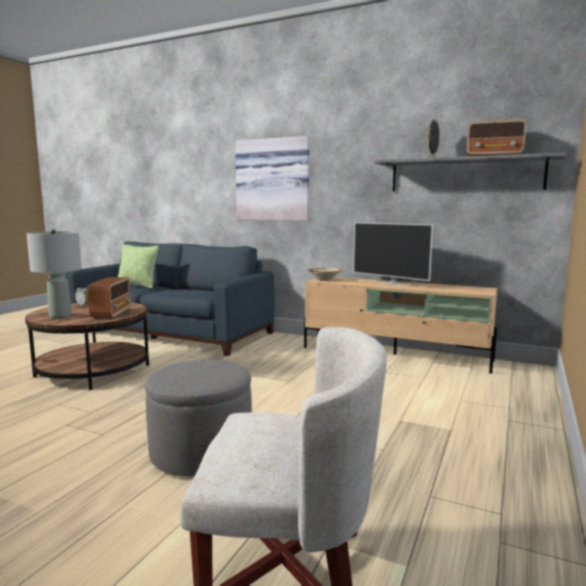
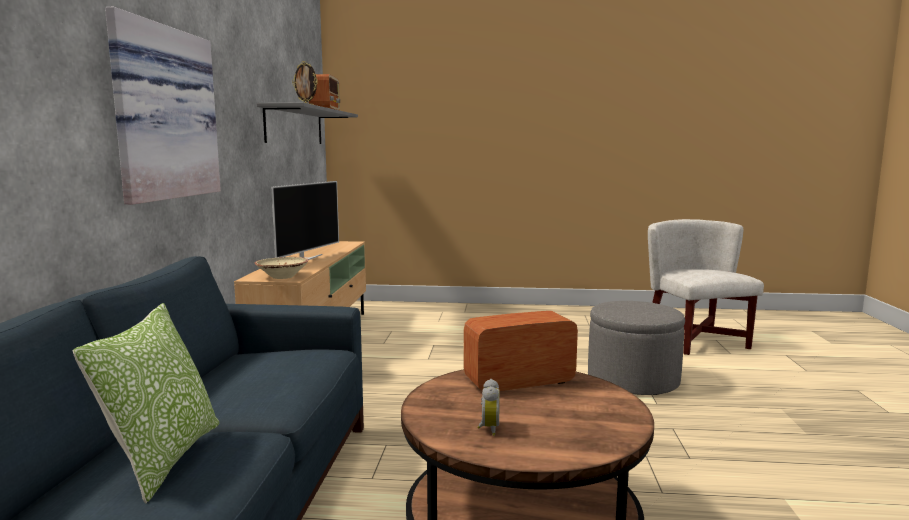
camera: 110 degrees left, 0 degrees up
grey table lamp [27,229,82,319] -> none

